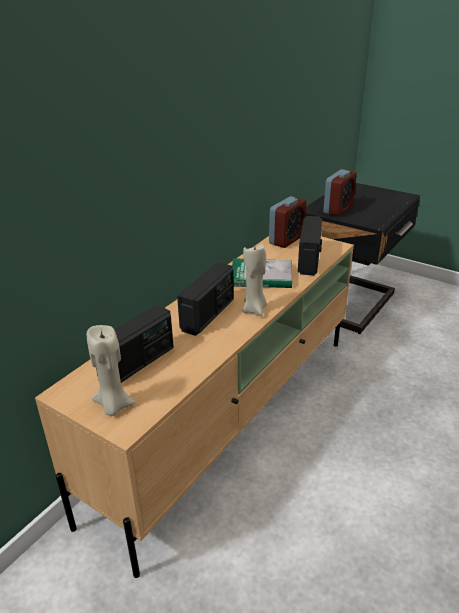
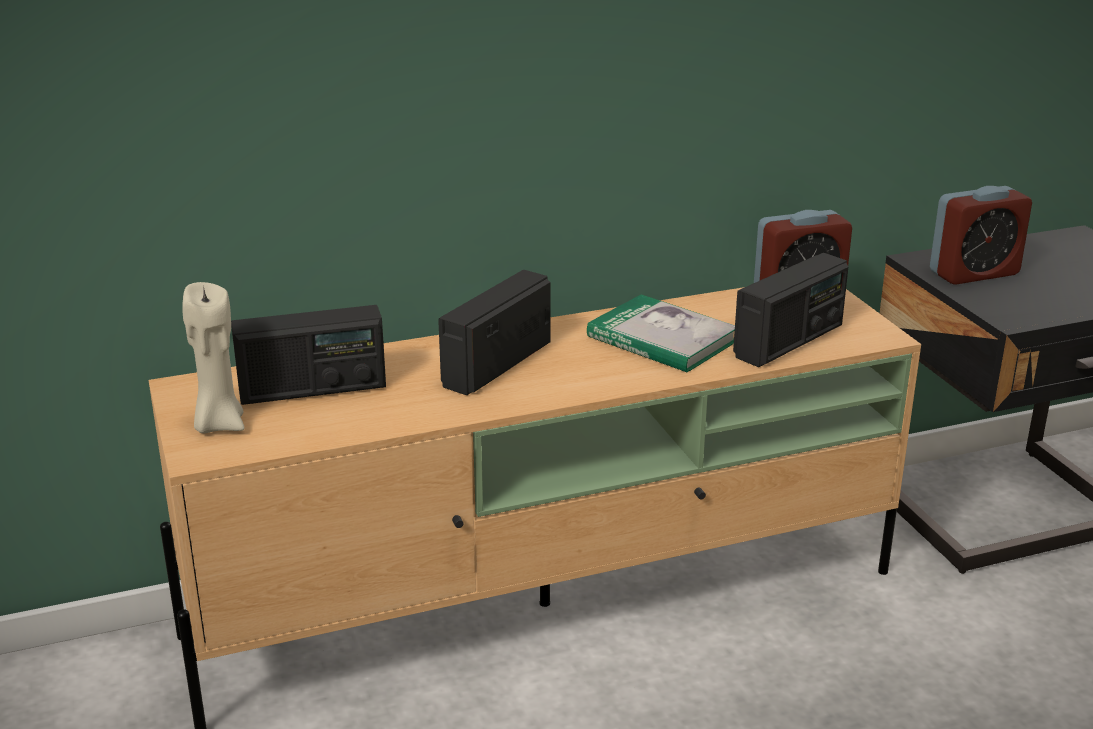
camera: 35 degrees right, 5 degrees down
radio [177,262,234,336] -> radio turned 150 degrees clockwise [438,270,551,395]
beige candle [242,244,267,316] -> none

